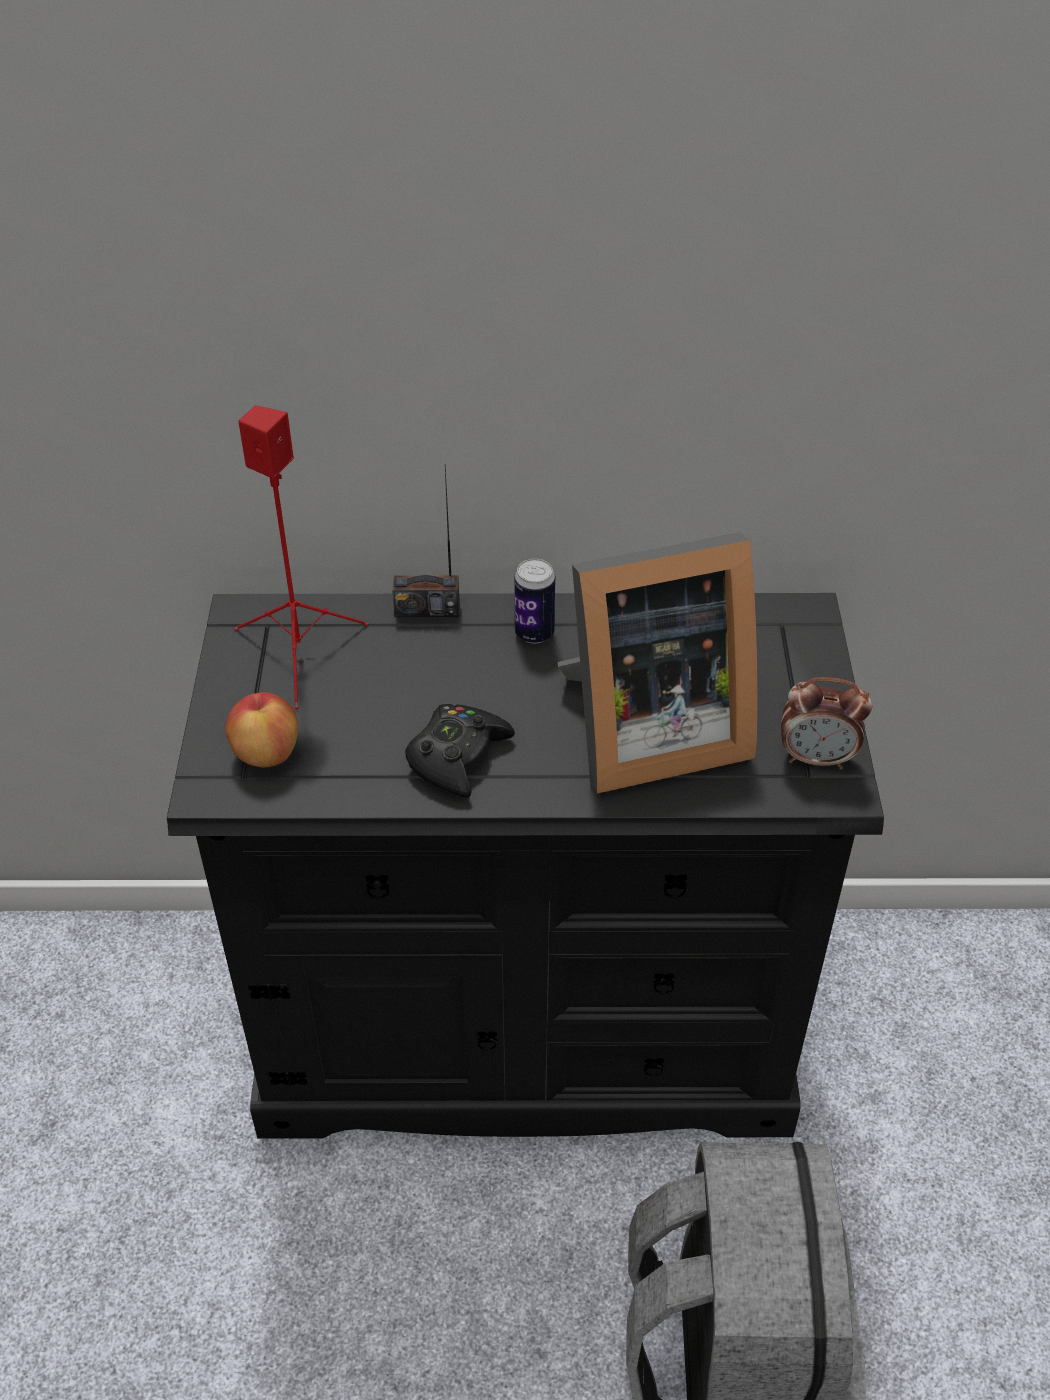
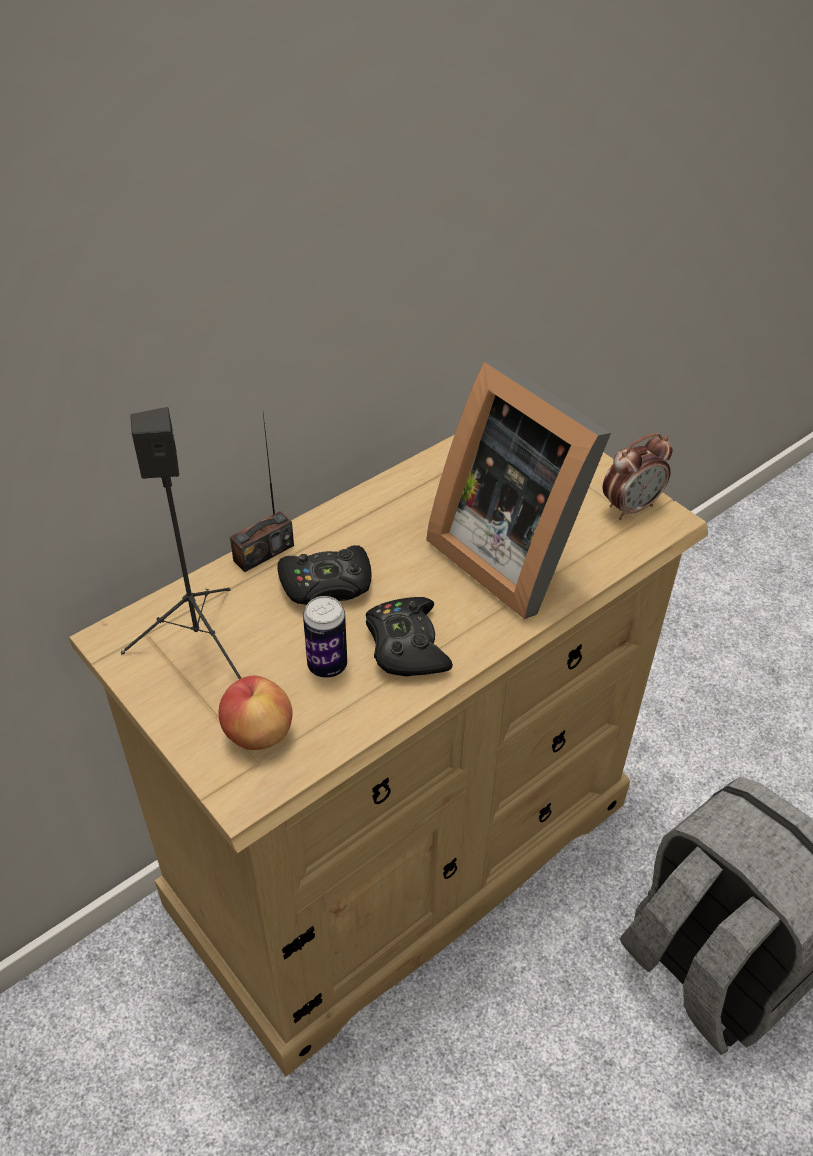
camera: 40 degrees left, 0 degrees up
black dresser [167,593,884,1139] -> beige dresser [69,435,708,1077]
red speaker [234,405,369,709] -> black speaker [121,407,241,679]
can [514,559,555,644] -> can moved to [303,596,347,678]
picture frame [558,532,758,794] -> picture frame turned 105 degrees clockwise [426,360,611,619]
none -> black game controller [278,545,372,605]

